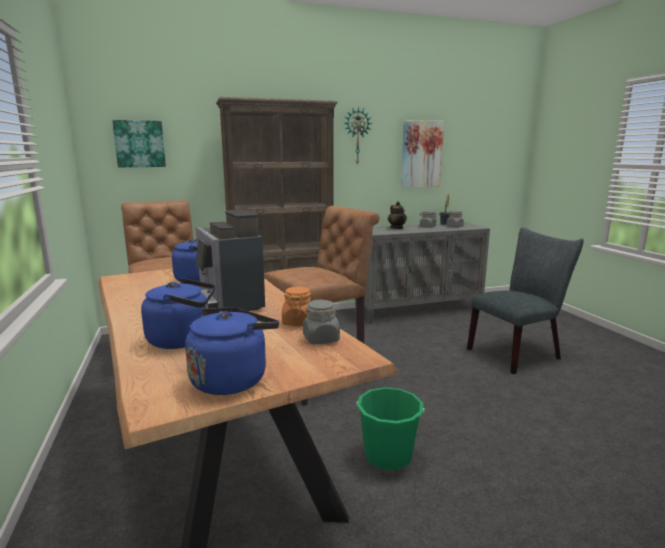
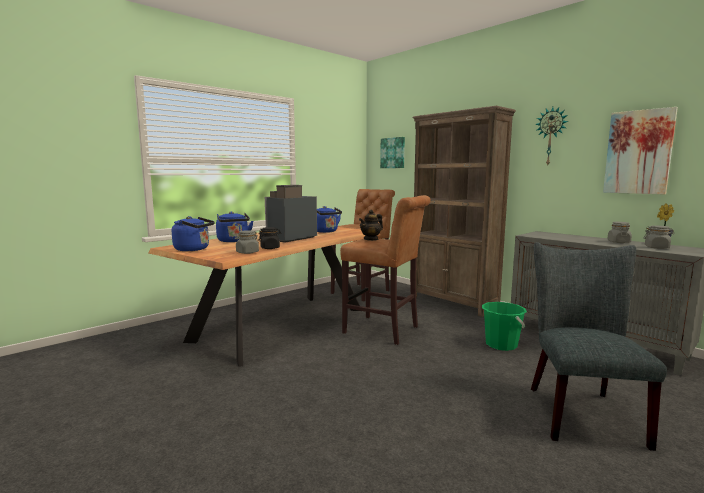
camera: 65 degrees right, 5 degrees down
orange jar [282,286,311,326] -> black jar [258,227,281,249]
green bucket [357,387,425,471] -> green bucket moved to [482,302,527,351]
teapot [388,201,407,229] -> teapot moved to [359,209,383,241]
grey chair [467,227,584,374] -> grey chair turned 120 degrees counterclockwise [531,242,667,451]

